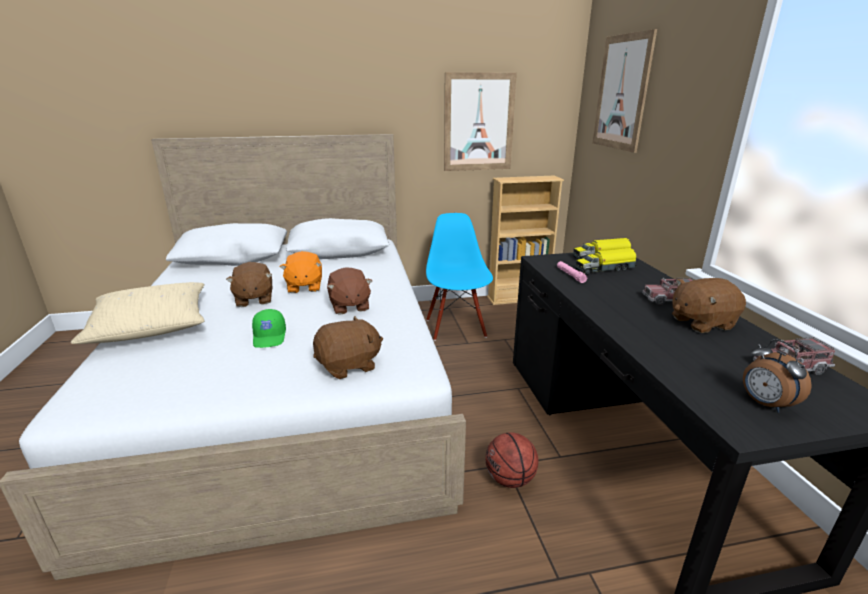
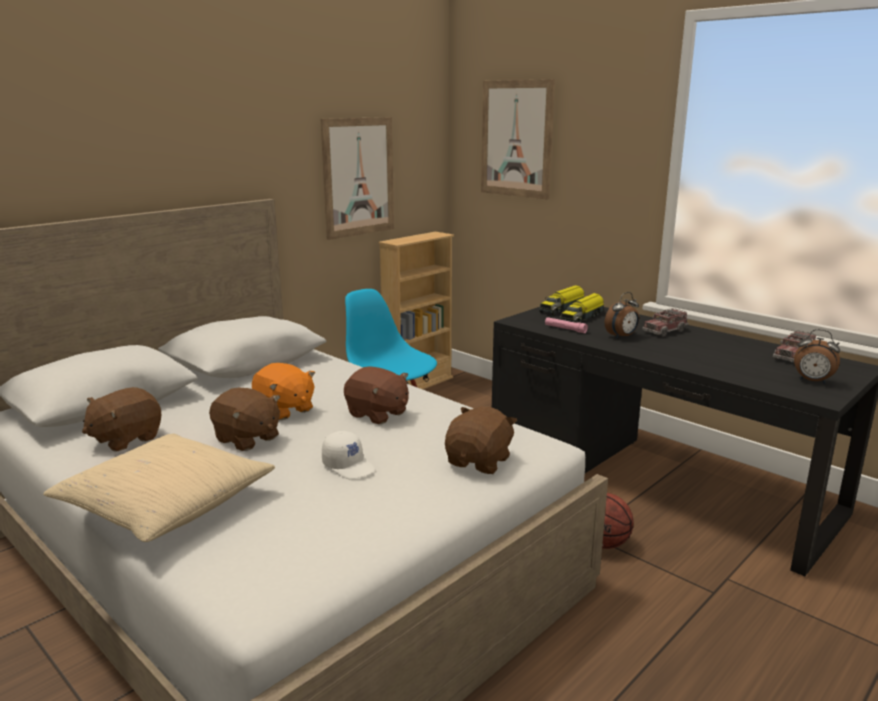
camera: 35 degrees left, 5 degrees down
green cap [252,309,286,348] -> white cap [322,431,375,479]
brown plush toy [672,278,746,333] -> brown plush toy moved to [82,387,161,452]
none -> alarm clock [605,292,639,339]

